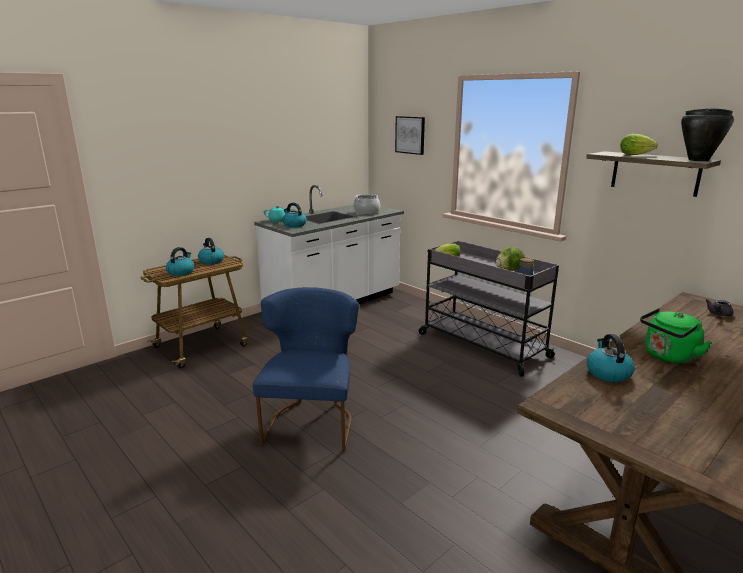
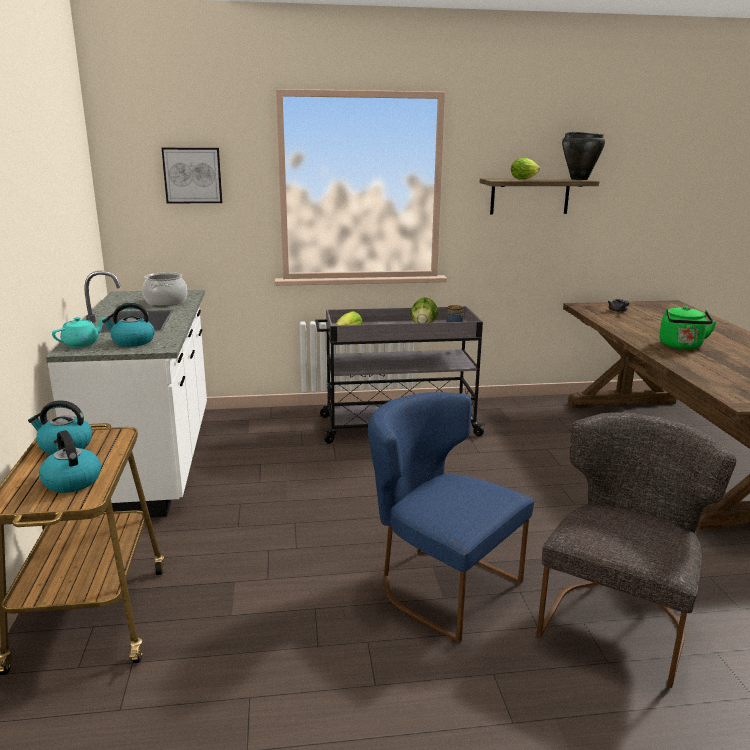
camera: 55 degrees left, 0 degrees up
kettle [587,334,635,382] -> none
none -> grey chair [537,412,736,688]

